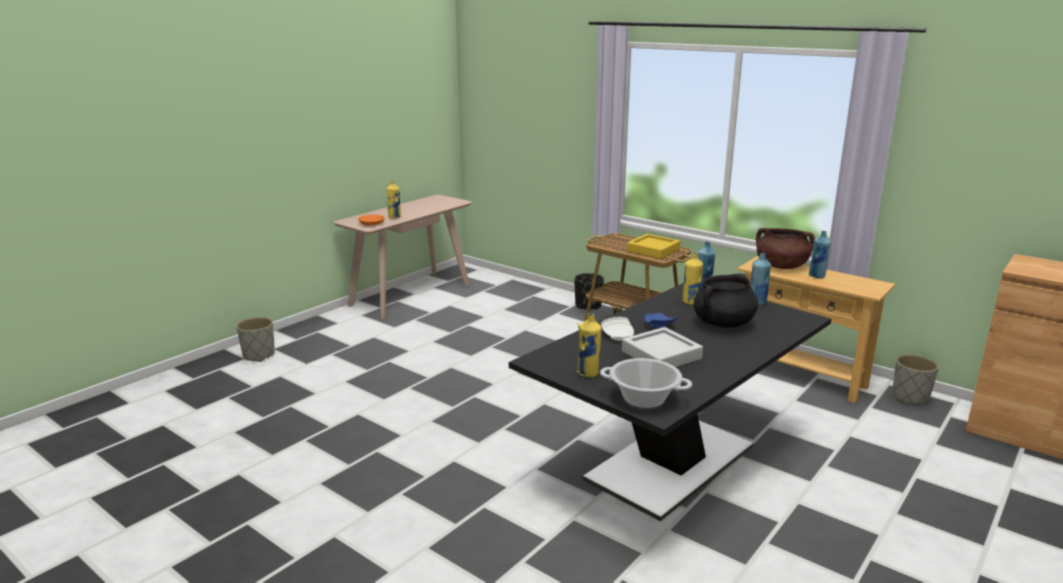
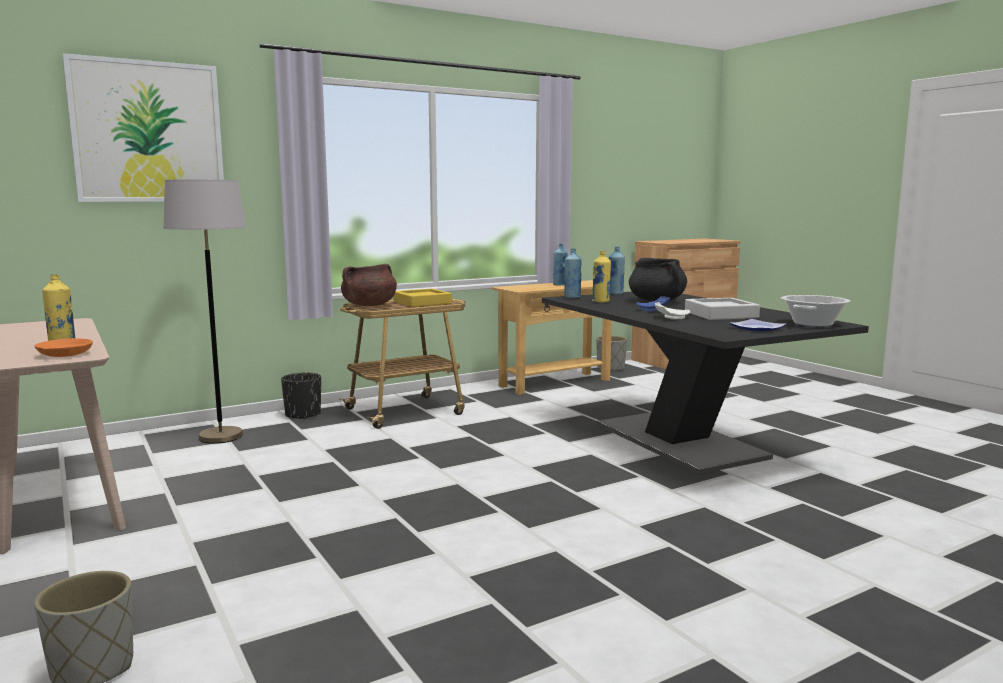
camera: 70 degrees left, 10 degrees down
yellow bottle [577,313,601,377] -> plate [730,319,787,332]
brown cooking pot [756,228,815,269] -> brown cooking pot moved to [341,264,397,306]
none -> picture [62,53,224,202]
none -> grey floor lamp [163,179,246,444]

